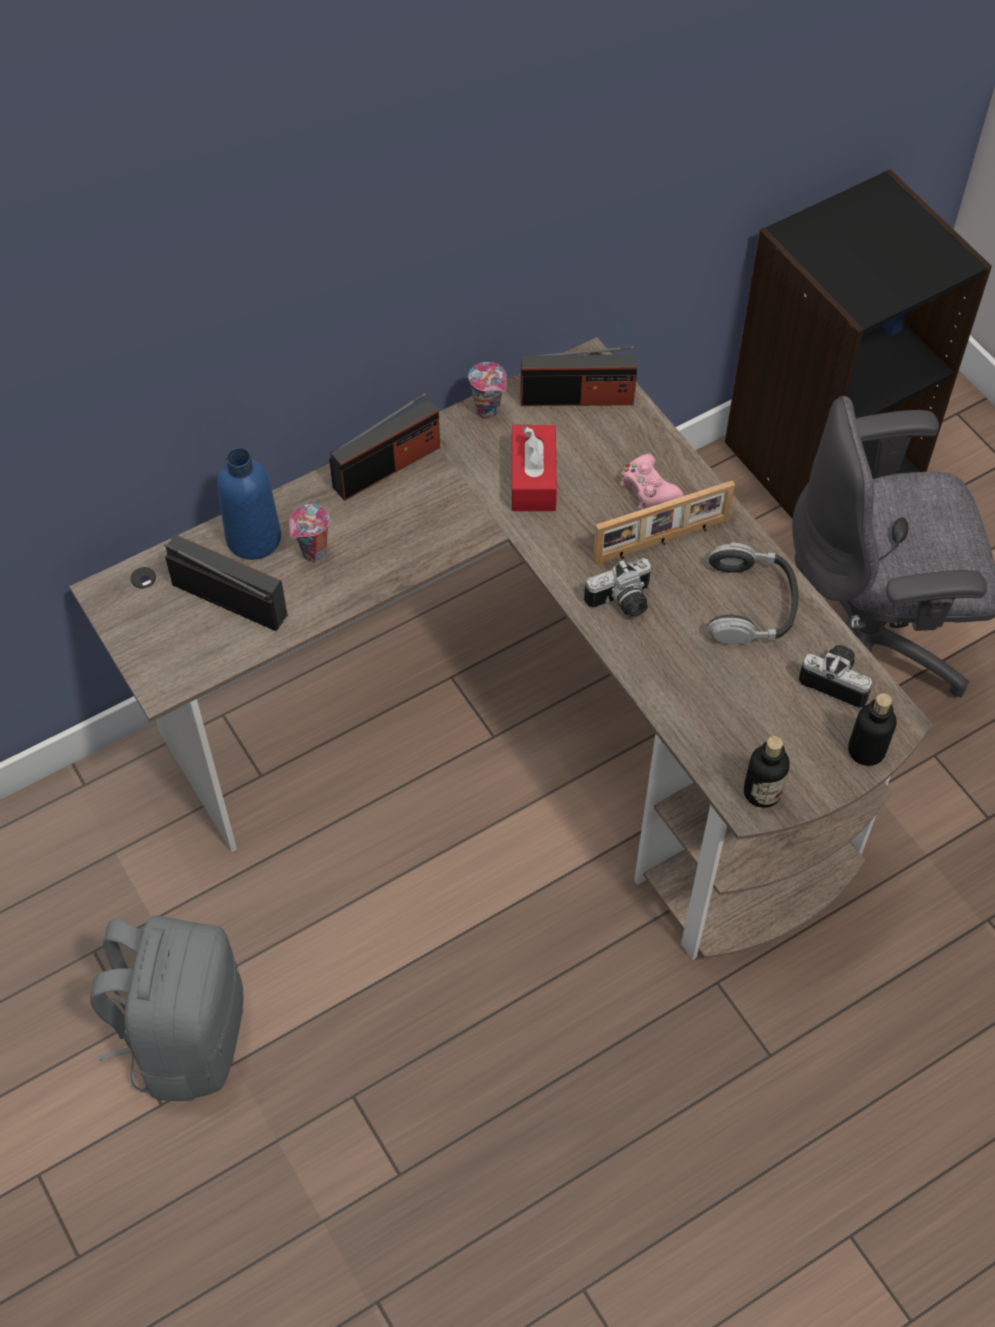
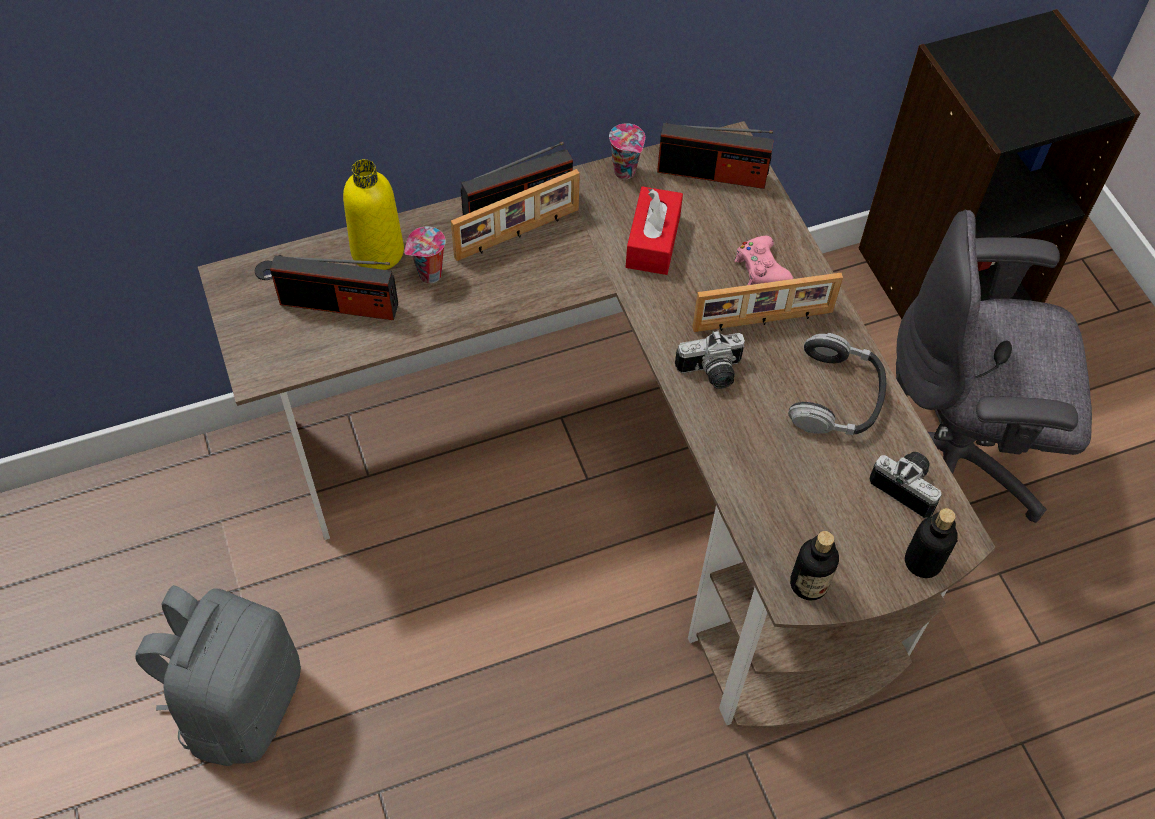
camera: 10 degrees right, 0 degrees up
radio [164,534,287,631] -> radio turned 150 degrees clockwise [270,255,398,320]
blue bottle [218,448,281,560] -> yellow bottle [343,159,404,270]
none -> picture frame [451,169,580,261]

